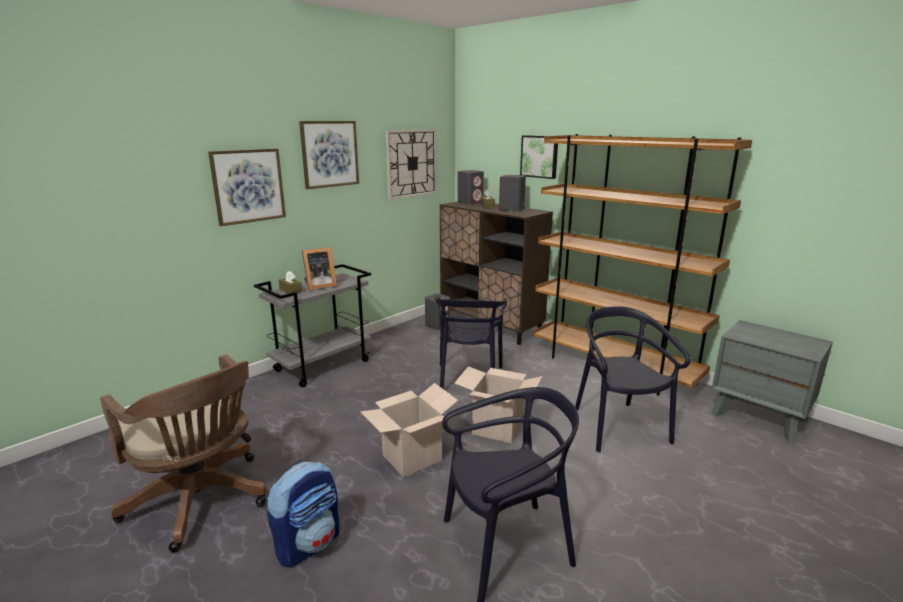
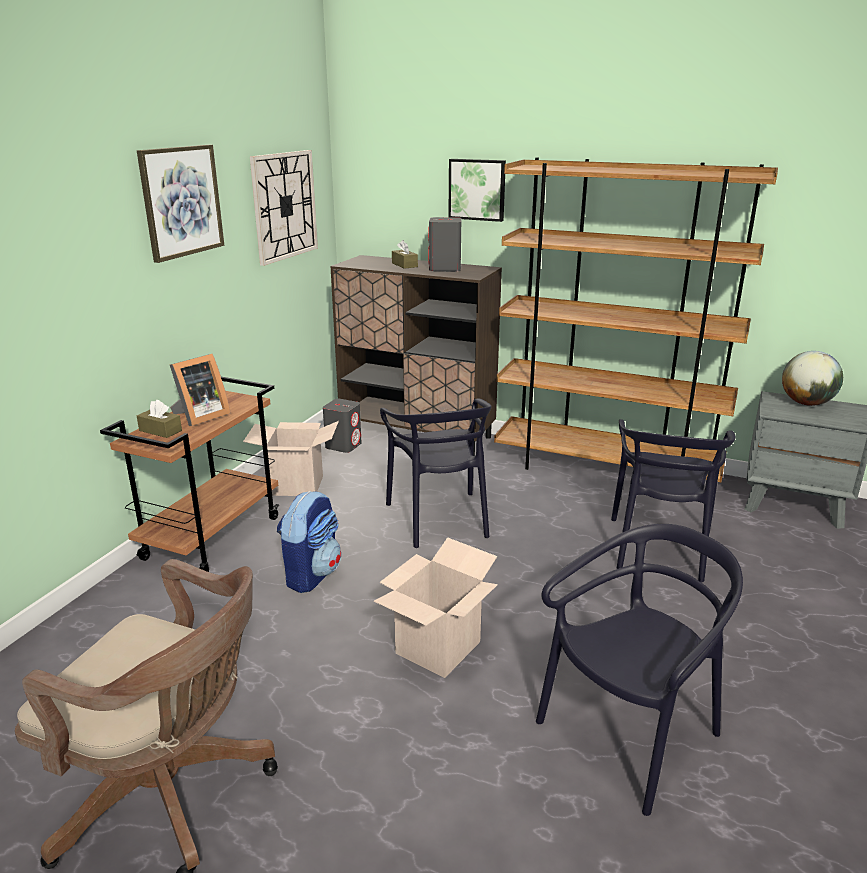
camera: 20 degrees left, 5 degrees up
picture [208,149,286,226] -> none
grey cart [254,264,371,387] -> brown cart [100,377,279,572]
backpack [267,462,339,567] -> backpack moved to [277,491,341,593]
cardboard box [454,366,543,444] -> cardboard box moved to [243,421,339,496]
grey speaker [458,170,484,204] -> none
black chair [575,306,691,452] -> black chair turned 135 degrees counterclockwise [611,419,736,582]
none -> globe [782,351,843,406]

